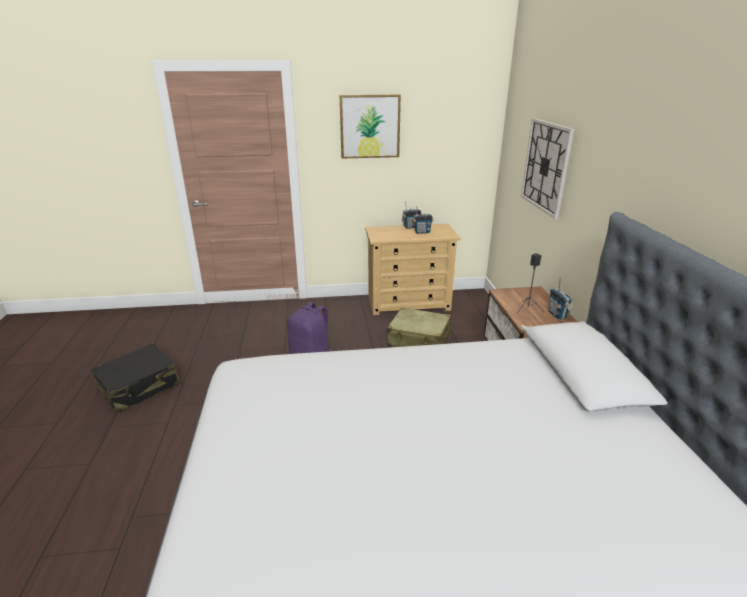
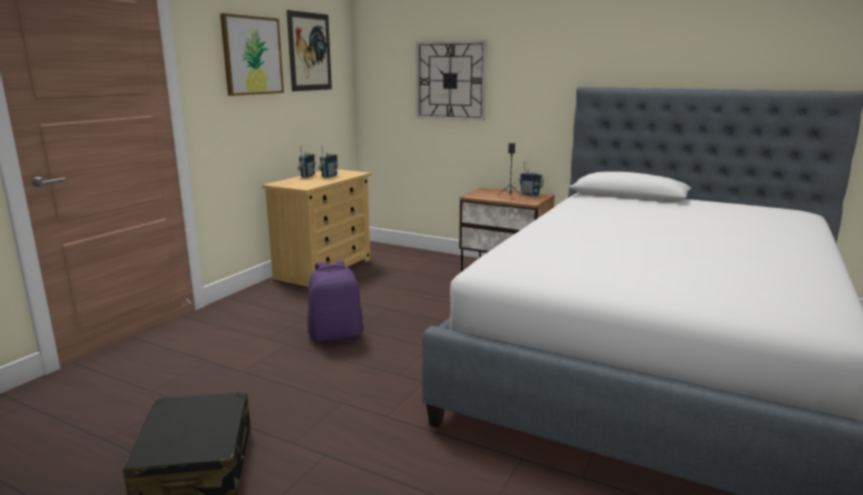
camera: 55 degrees left, 10 degrees down
beige suitcase [387,307,451,347] -> none
none -> picture [287,10,332,91]

